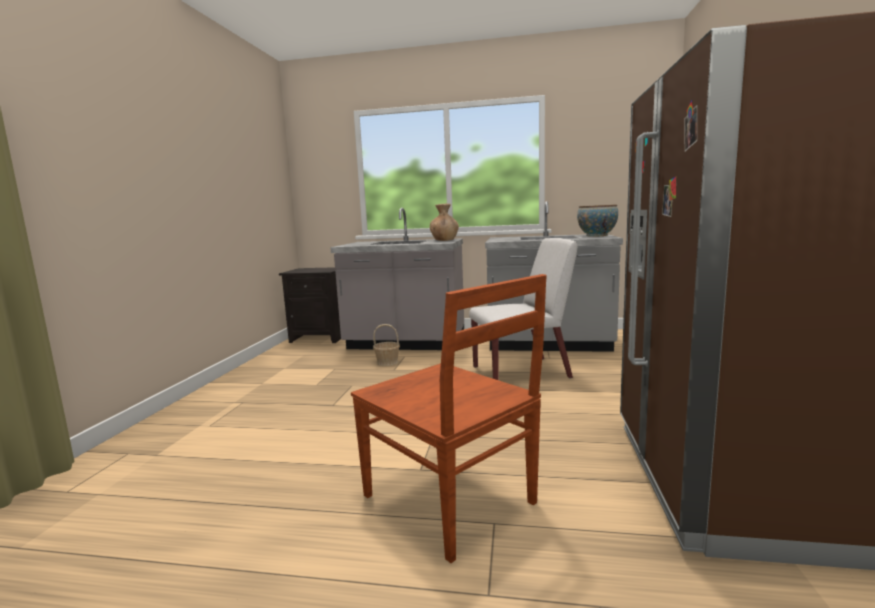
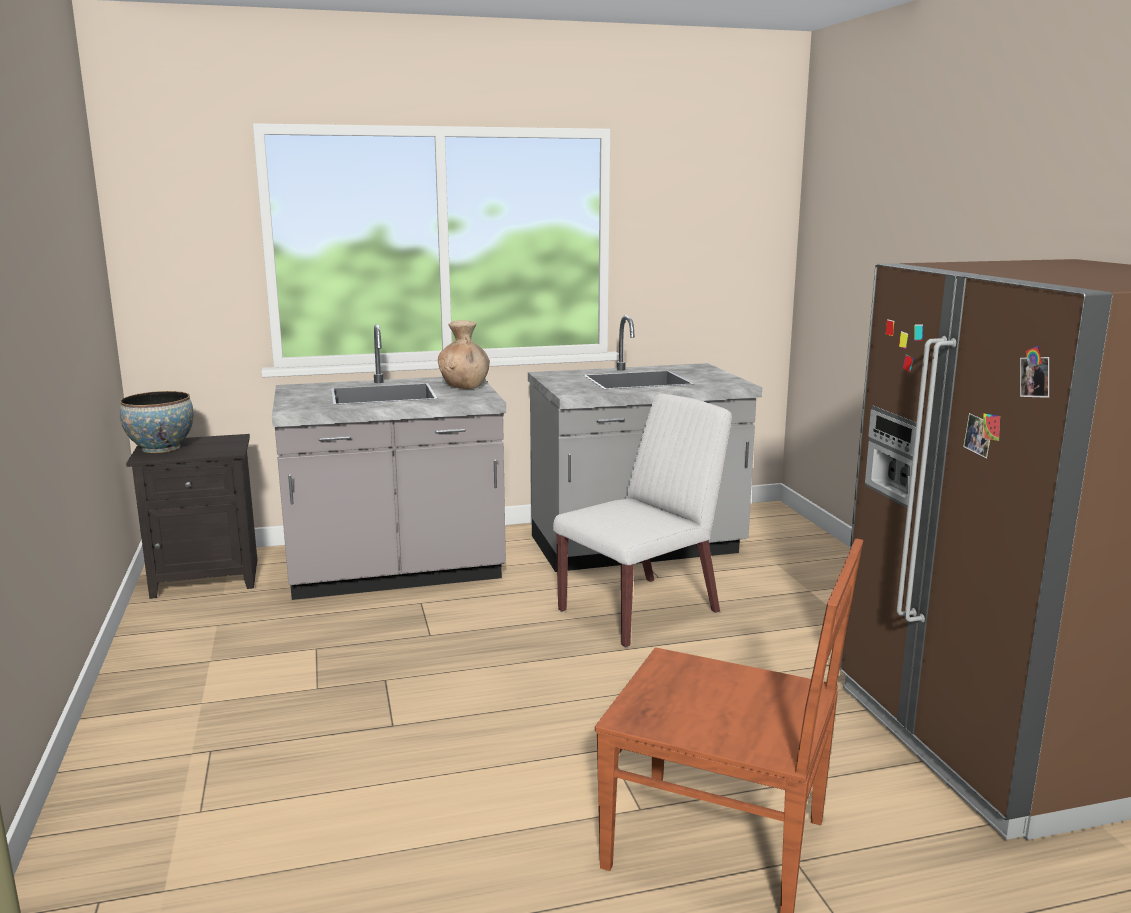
camera: 25 degrees left, 5 degrees up
basket [373,324,400,366] -> none
bowl [577,205,618,236] -> bowl moved to [119,391,193,453]

